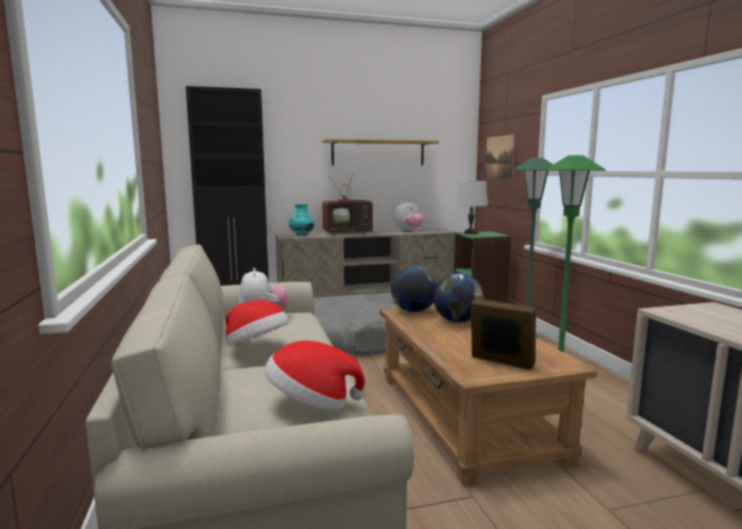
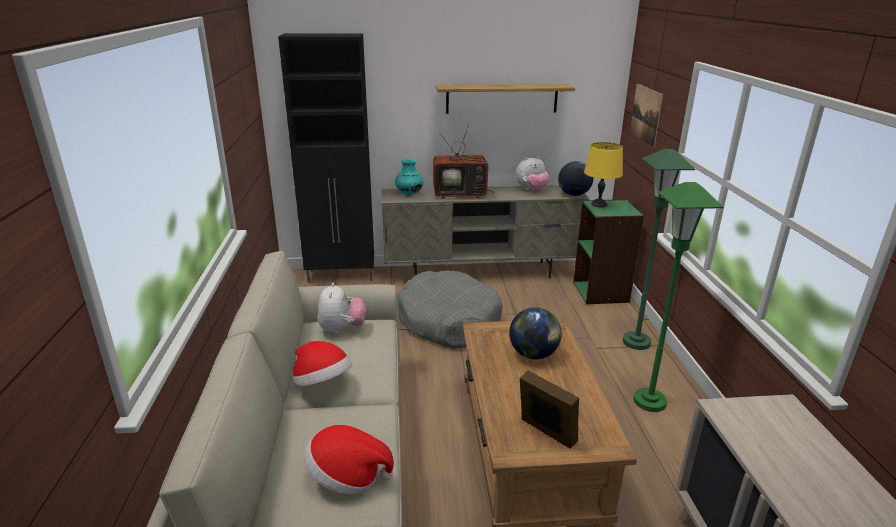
camera: 10 degrees right, 15 degrees up
globe [391,266,437,312] -> globe moved to [558,161,593,196]
grey table lamp [455,181,488,234] -> yellow table lamp [584,142,623,207]

